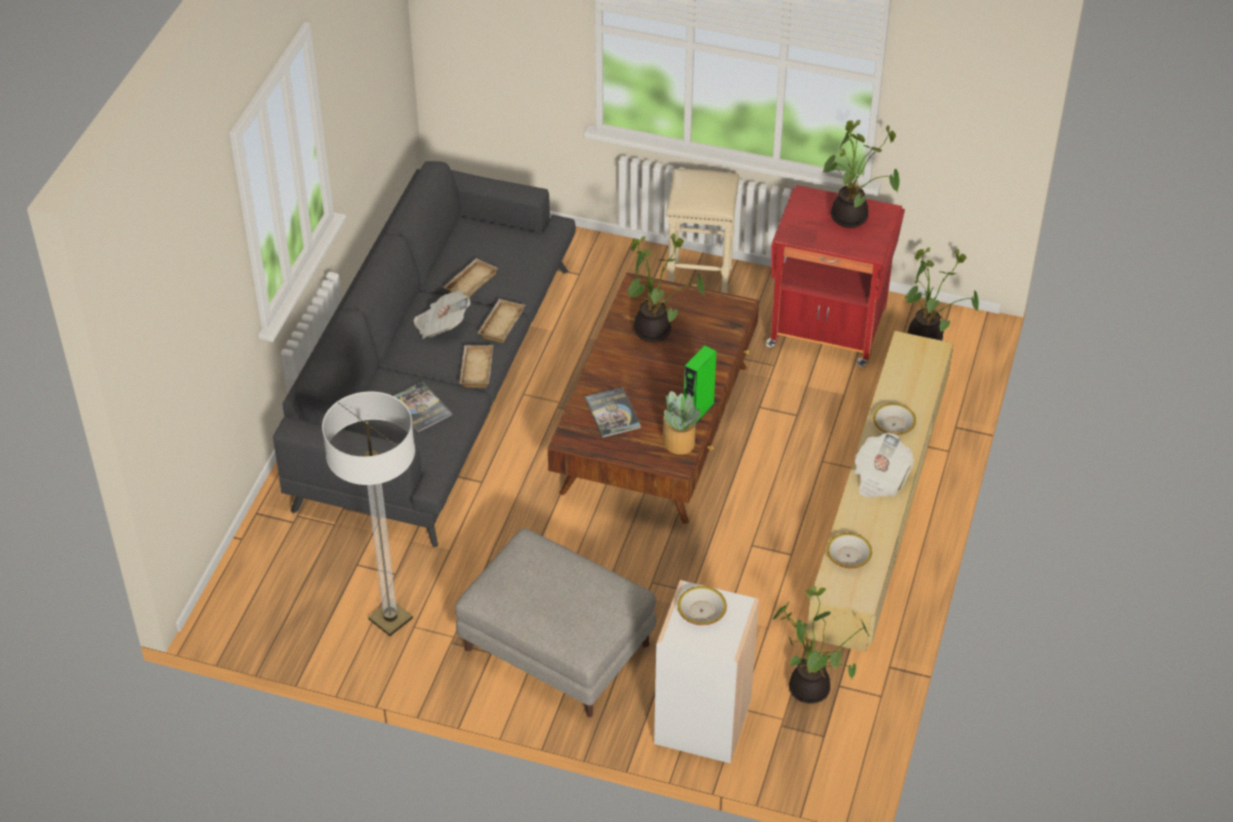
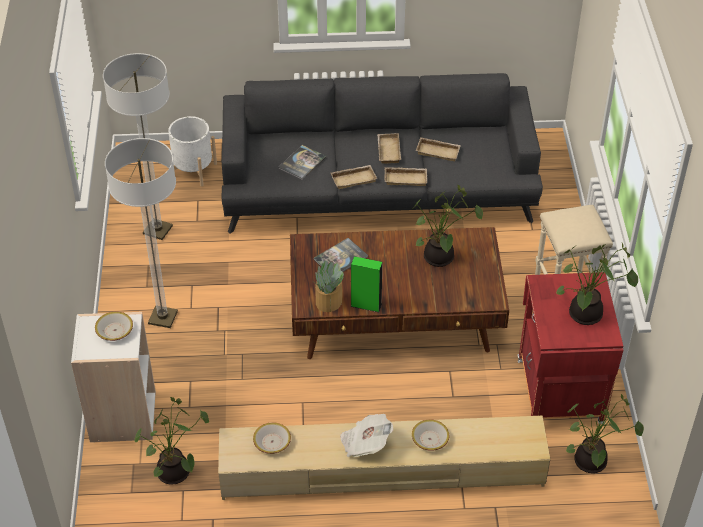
camera: 70 degrees right, 0 degrees up
newspaper [414,291,470,339] -> beige tray [377,133,401,164]
grey ottoman [455,528,656,717] -> floor lamp [105,138,178,328]
none -> white planter [168,116,217,187]

